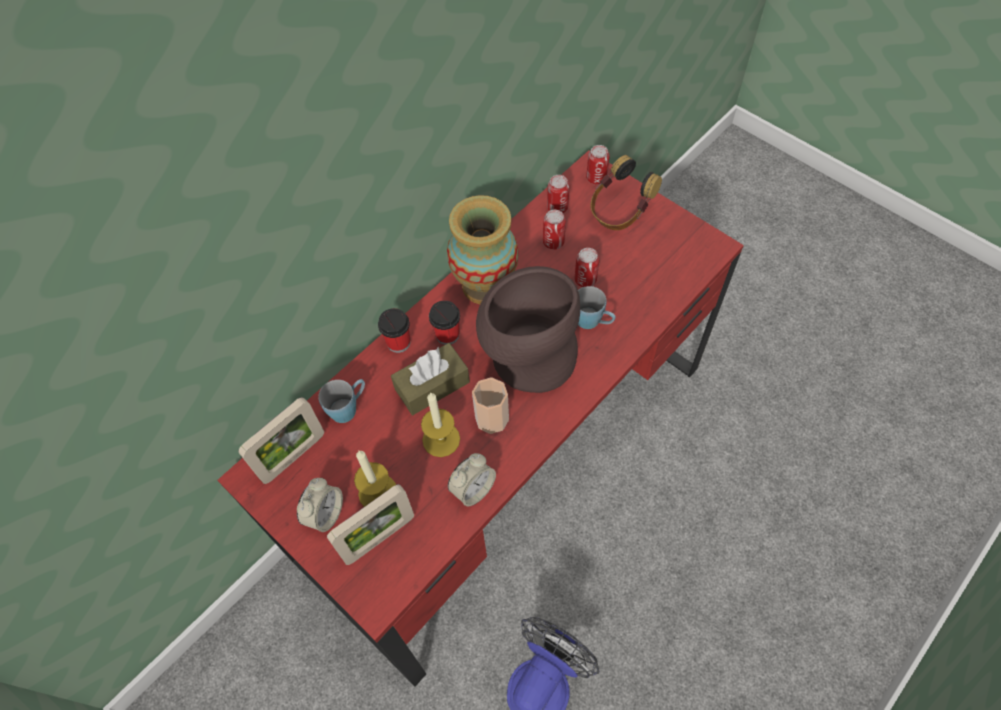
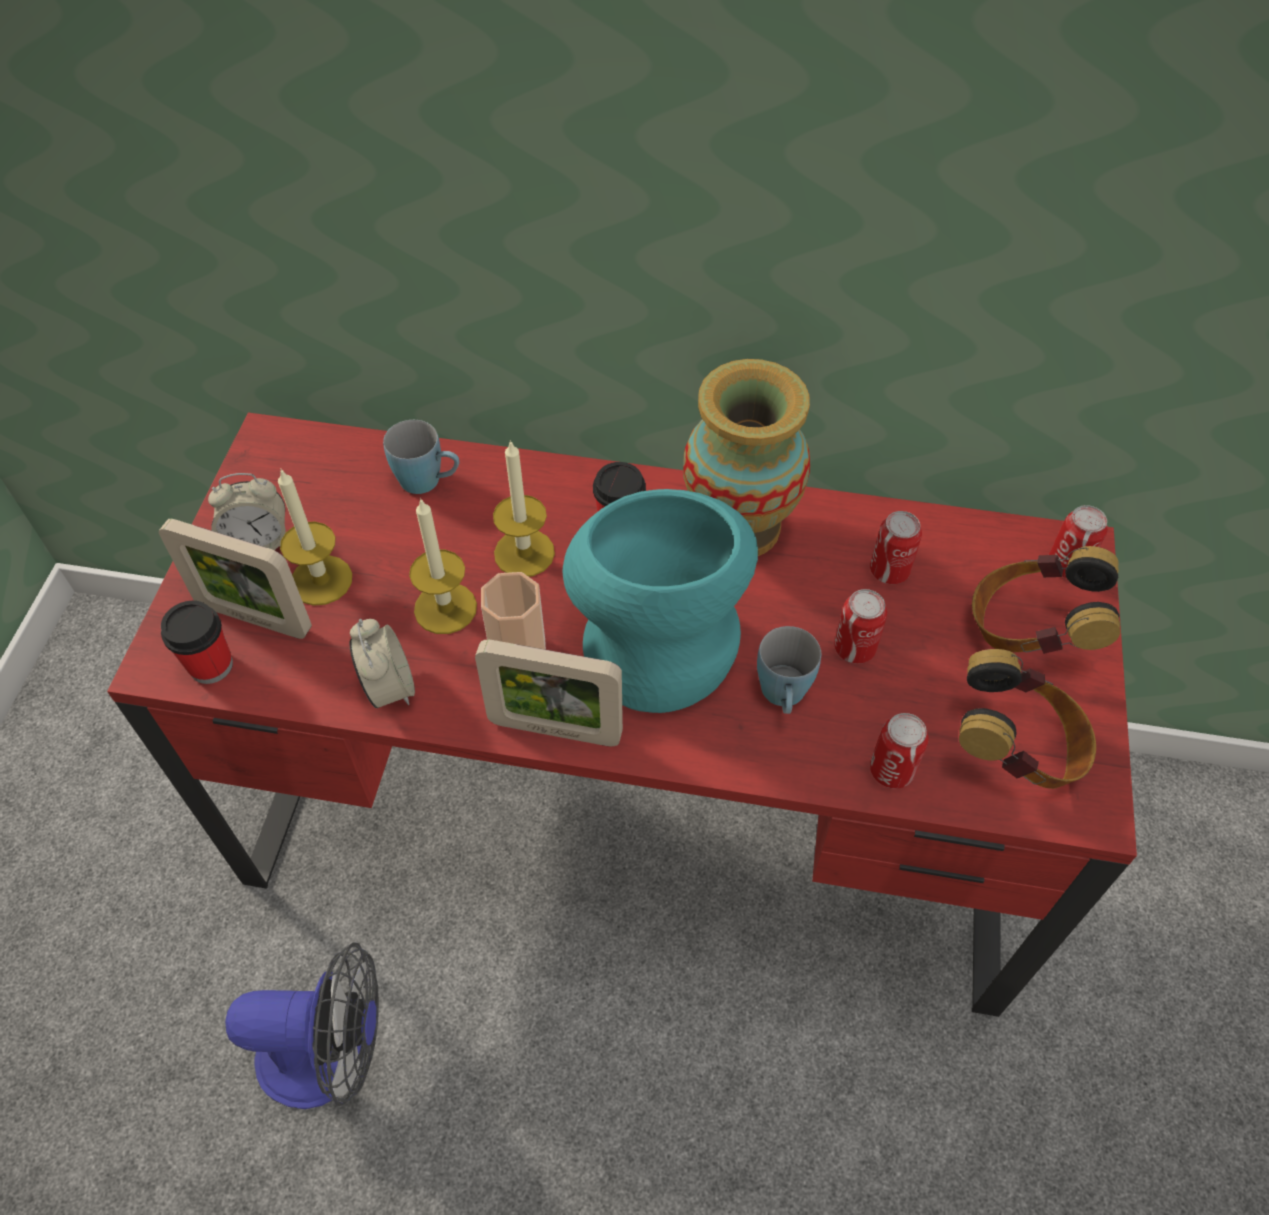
camera: 55 degrees right, 5 degrees down
picture frame [238,397,324,484] -> picture frame moved to [475,640,623,747]
cup [378,308,410,353] -> cup moved to [161,601,233,684]
brown tissue box [391,343,470,415] -> candle [493,440,555,577]
alarm clock [448,453,496,506] -> alarm clock turned 120 degrees counterclockwise [349,619,415,708]
brown vase [476,266,580,393] -> turquoise vase [563,489,758,713]
can [547,175,569,213] -> can moved to [870,713,929,789]
none -> headphones [959,649,1096,789]

